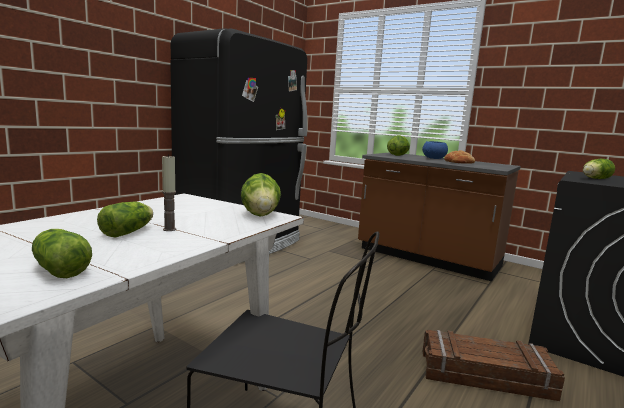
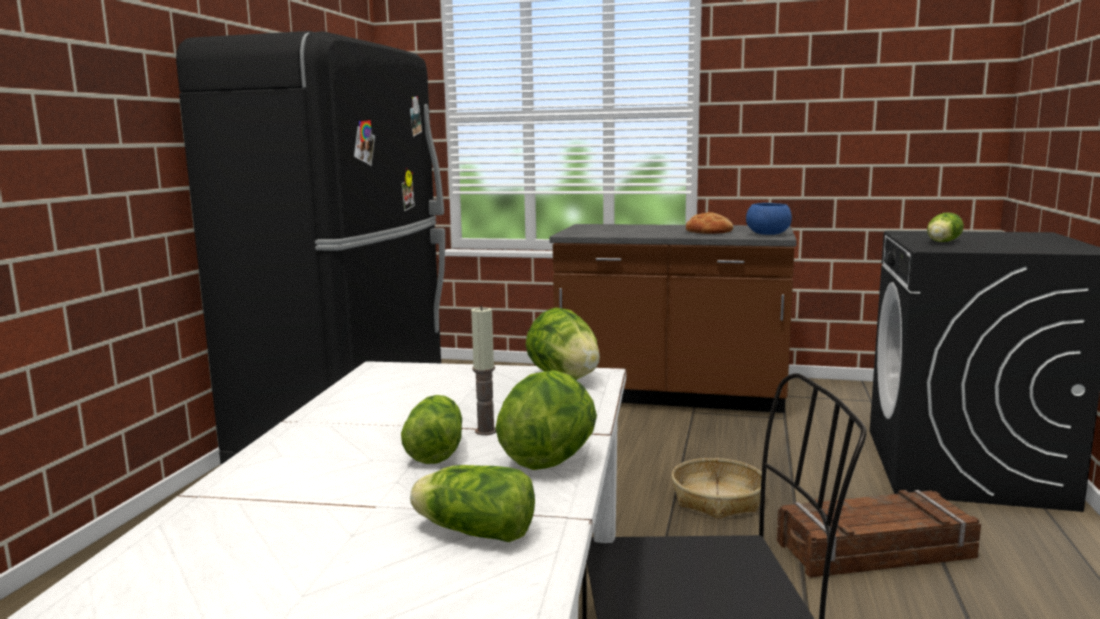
camera: 20 degrees left, 0 degrees up
lettuce [387,135,410,156] -> lettuce moved to [495,370,597,470]
blue bowl [422,141,448,159] -> blue bowl moved to [746,203,792,235]
none -> basket [672,458,762,519]

